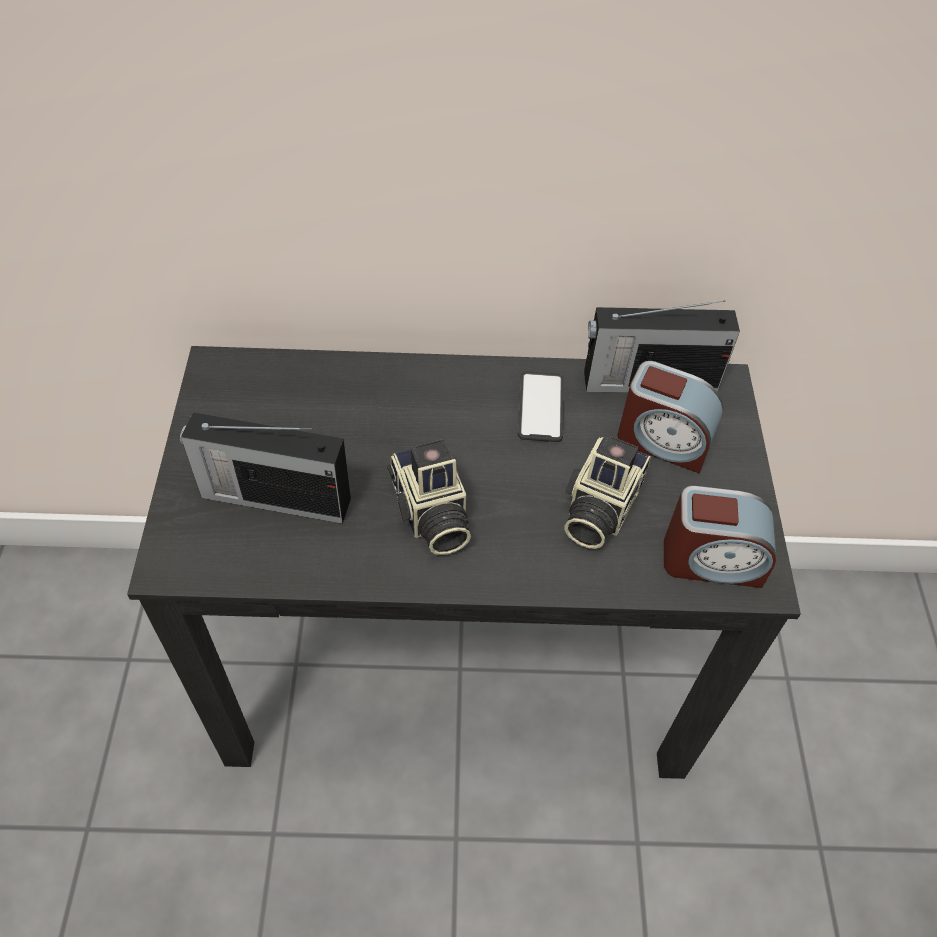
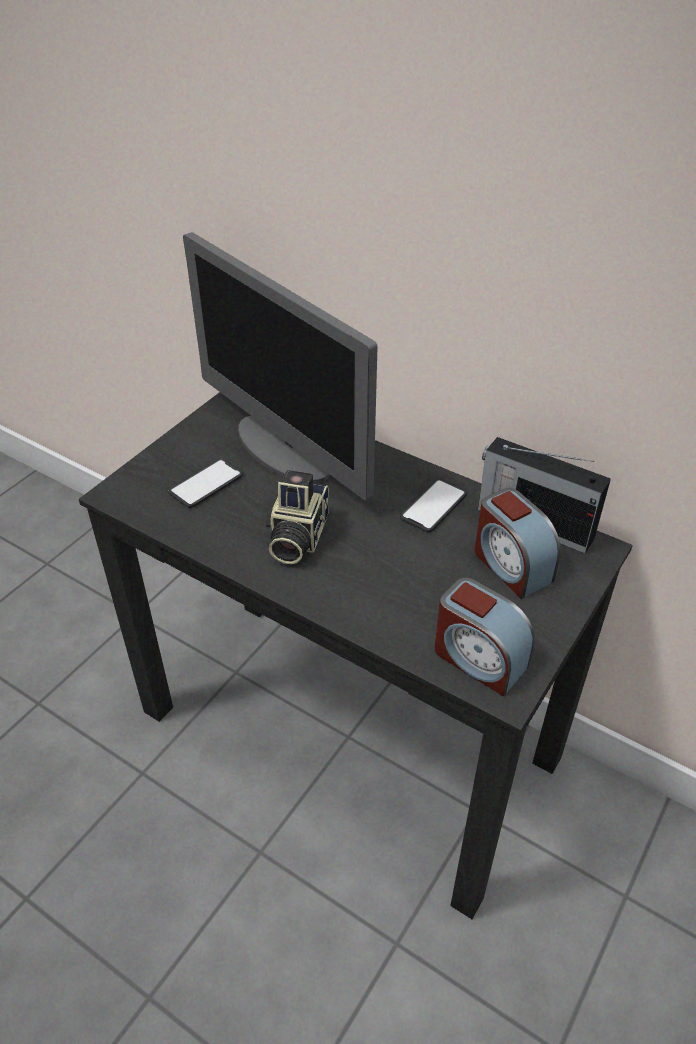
camera: 35 degrees right, 10 degrees down
radio [180,412,351,524] -> phone [168,458,243,508]
camera [564,435,651,549] -> none
none -> monitor [183,232,377,500]

